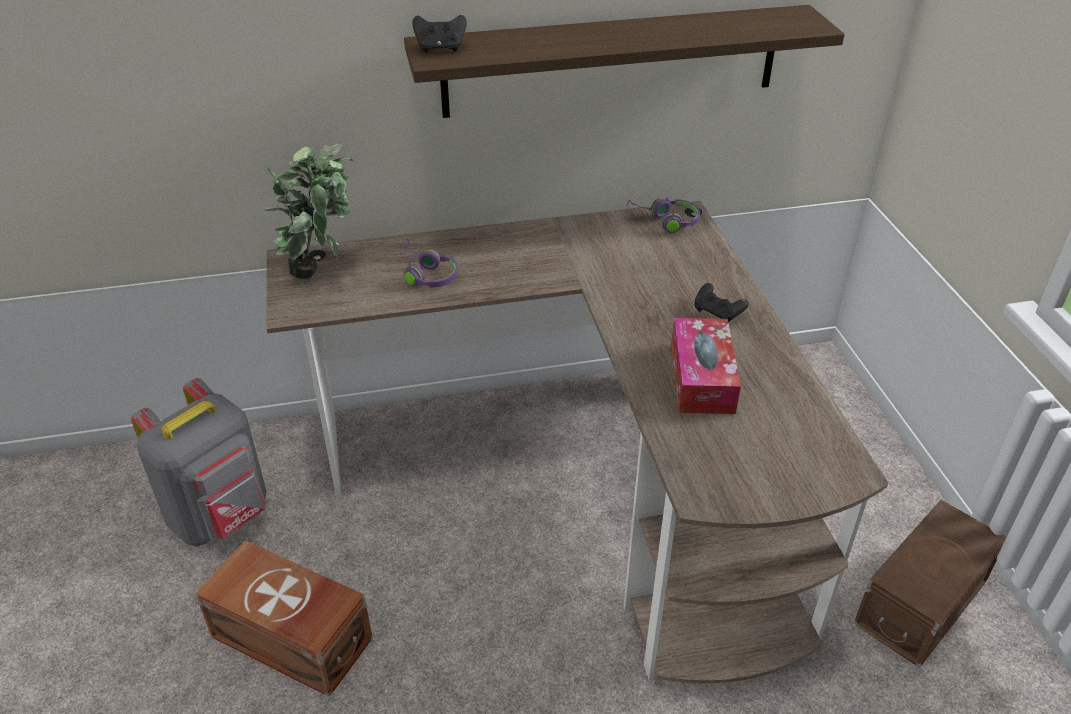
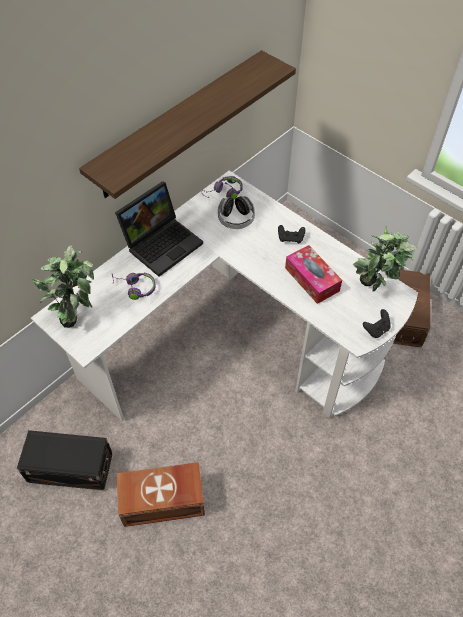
camera: 35 degrees left, 15 degrees up
grey backpack [131,378,267,547] -> black storage box [17,430,113,491]
brown desk [267,201,889,683] -> white desk [31,171,418,421]
black game controller [412,15,467,52] -> black game controller moved to [363,309,391,338]
none -> laptop [115,181,203,277]
none -> headphones [218,196,255,229]
none -> potted plant [353,225,418,292]

